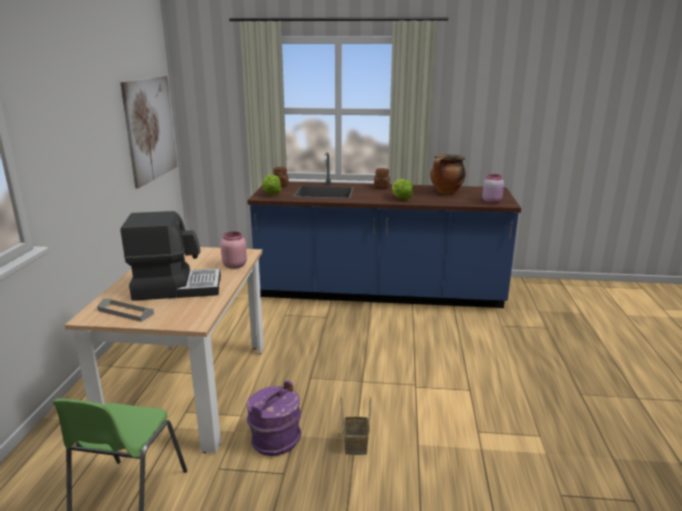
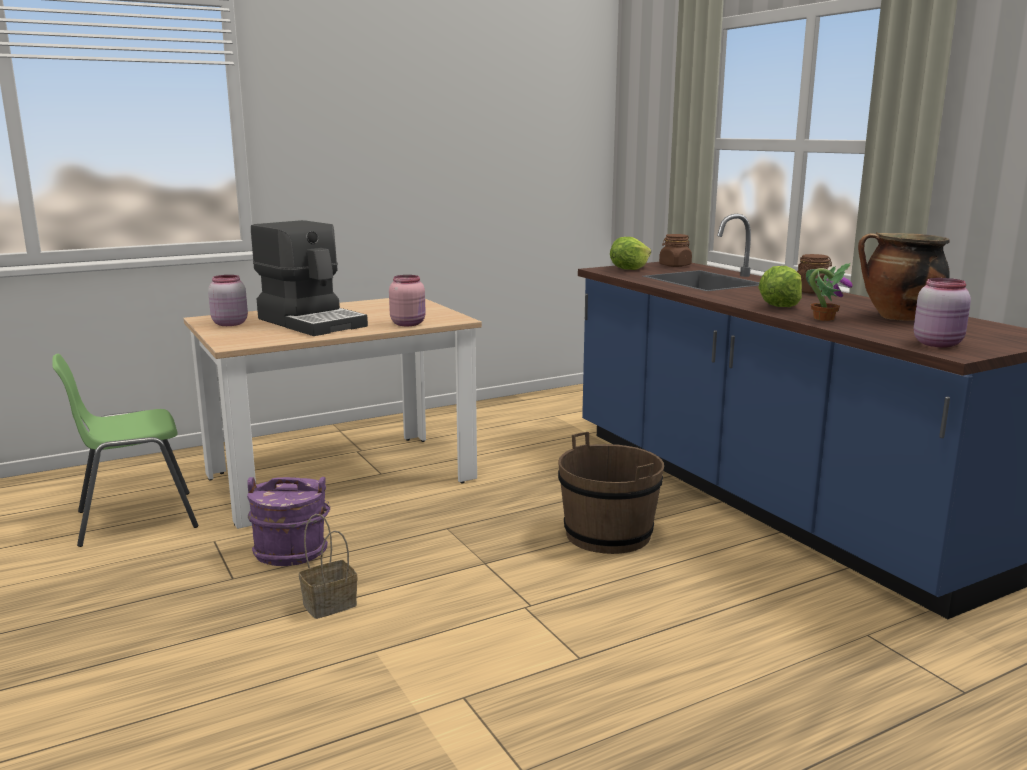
camera: 55 degrees right, 5 degrees down
grey tray [97,299,154,322] -> pink jar [208,275,248,326]
picture [120,76,177,188] -> none
none -> brown bucket [558,432,664,554]
none -> potted plant [806,263,853,321]

